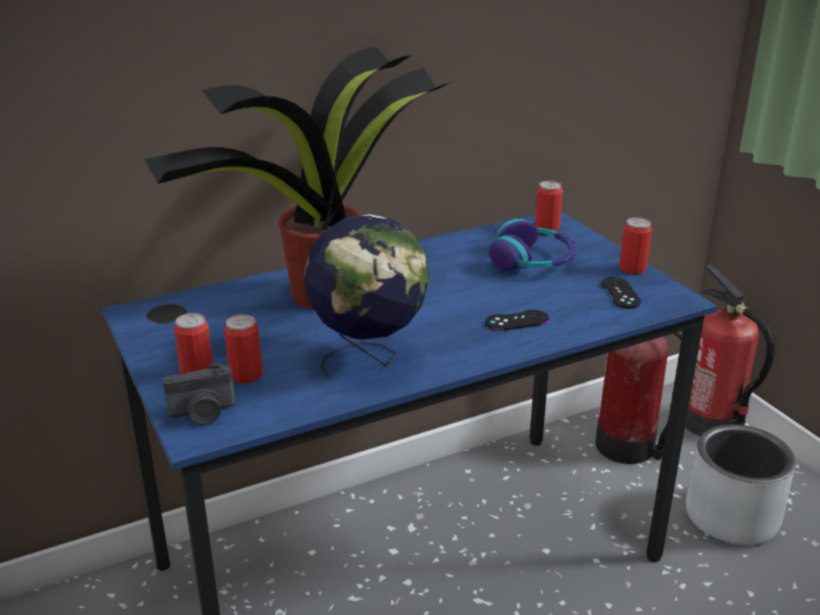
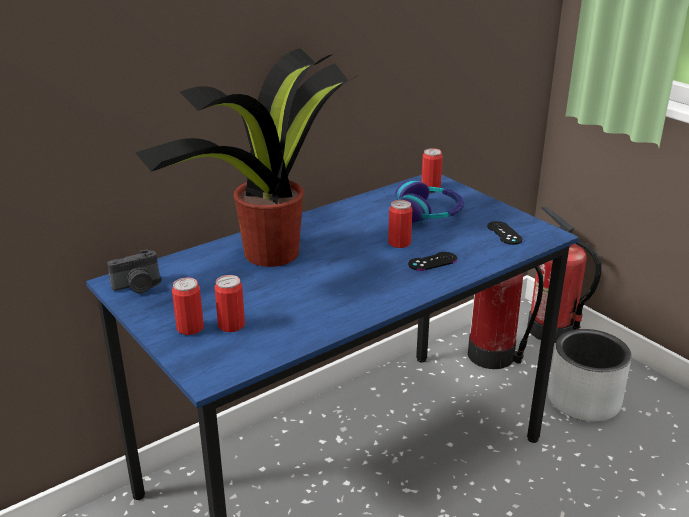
camera: 10 degrees left, 0 degrees up
camera [162,363,235,425] -> camera moved to [107,249,160,293]
globe [303,214,429,379] -> none
can [619,217,652,274] -> can moved to [388,200,412,248]

